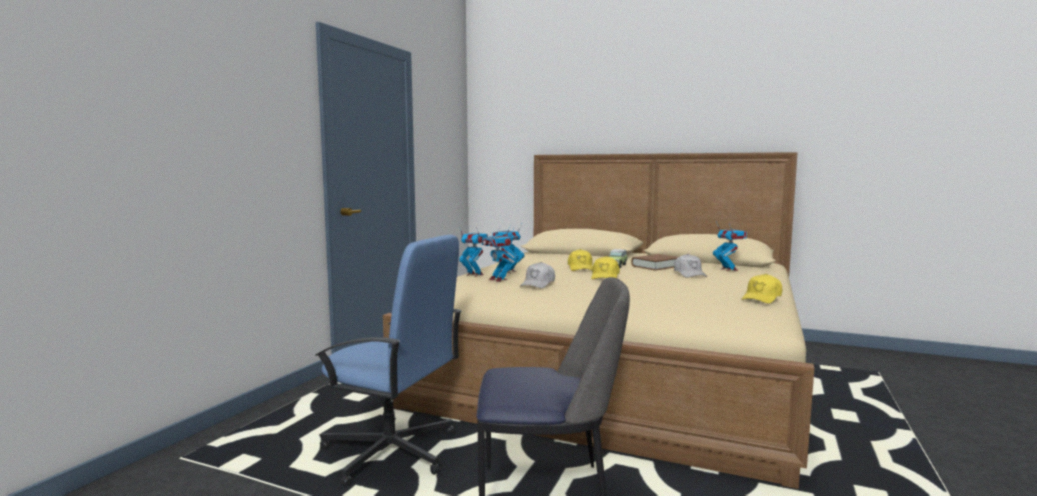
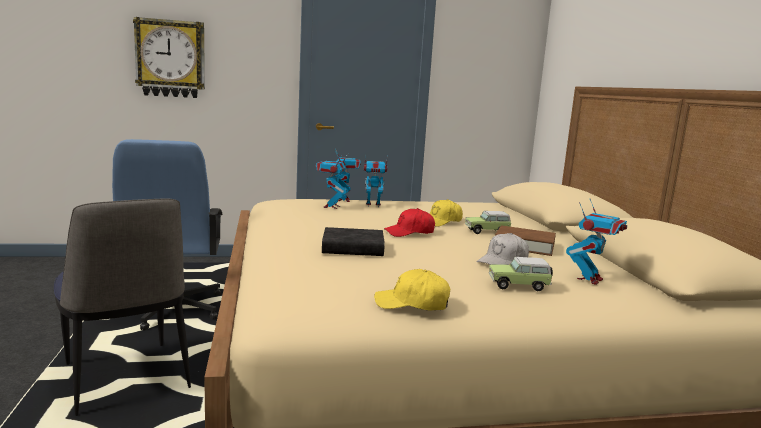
camera: 55 degrees right, 5 degrees up
white cap [520,262,555,288] -> none
yellow cap [591,256,620,279] -> red cap [384,208,435,237]
none -> wall clock [133,17,205,98]
none -> black book [322,227,385,256]
none -> toy car [489,257,553,291]

